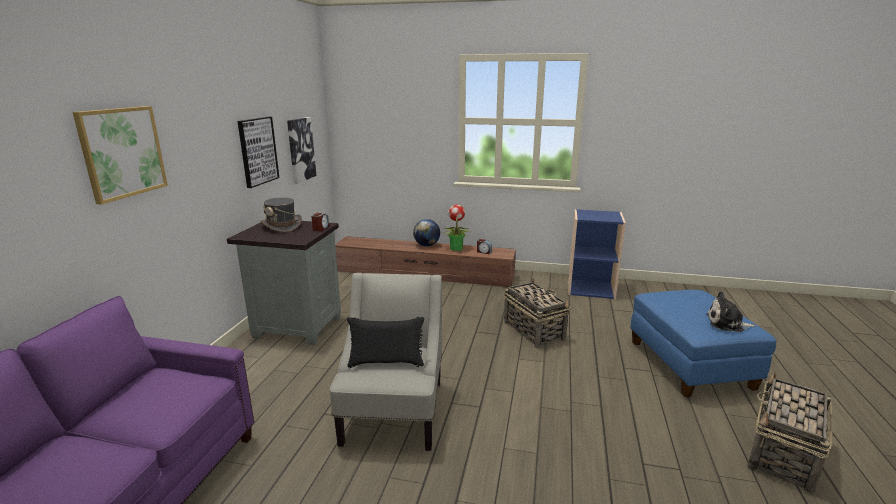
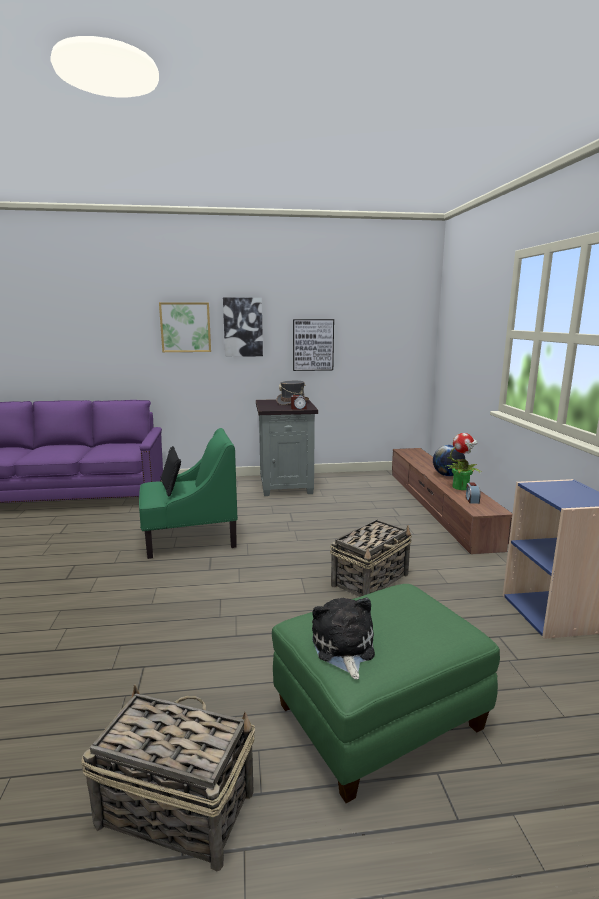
camera: 70 degrees right, 5 degrees down
picture [287,117,316,184] -> picture moved to [223,297,263,357]
grey armchair [330,273,442,451] -> green armchair [139,428,238,559]
blue ottoman [631,290,777,397] -> green ottoman [272,584,500,803]

